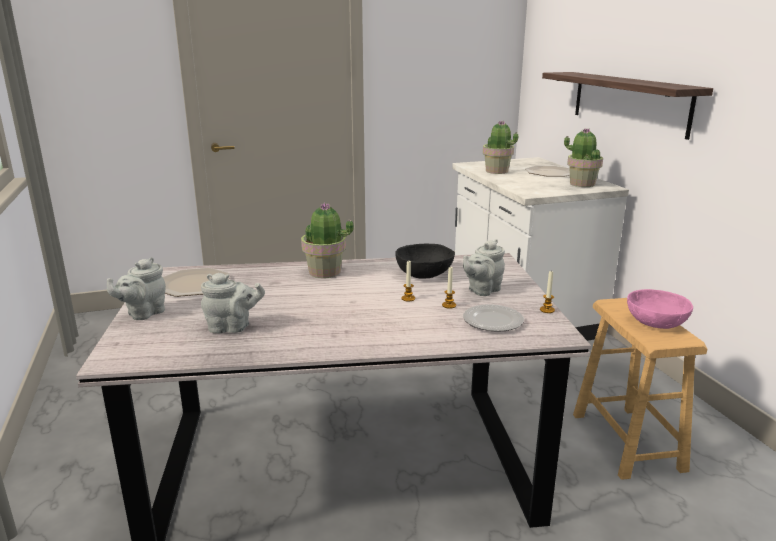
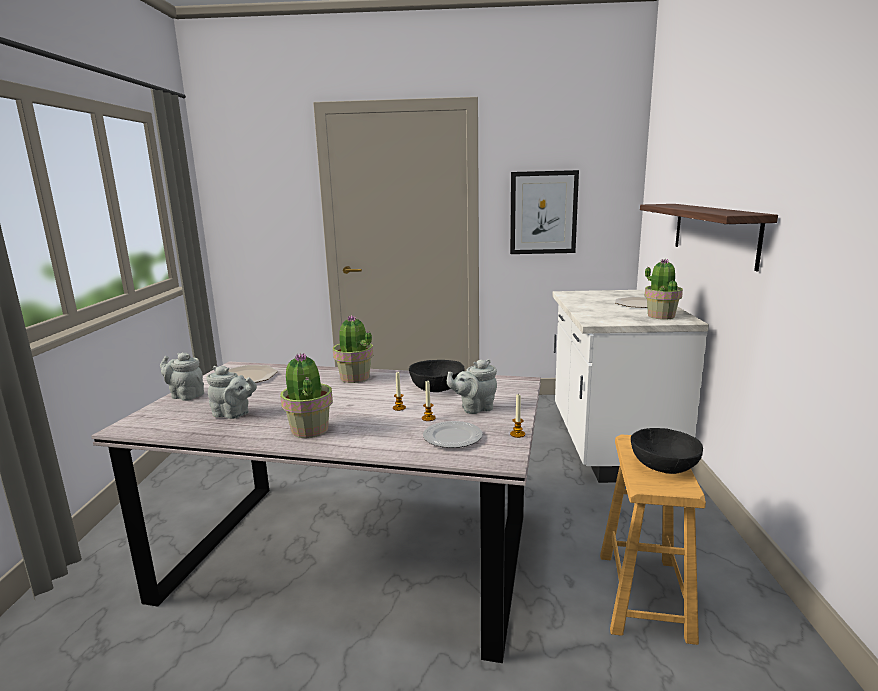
camera: 20 degrees right, 5 degrees down
grey teapot [107,257,166,320] -> grey teapot turned 60 degrees clockwise [160,352,204,401]
potted plant [483,121,518,174] -> potted plant moved to [280,352,333,438]
pink bowl [627,289,693,329] -> black bowl [631,428,703,474]
none -> picture [510,170,579,254]

